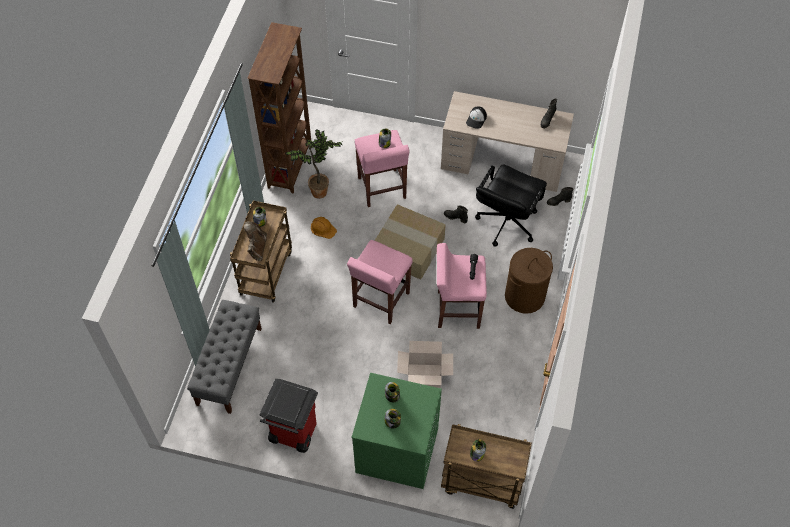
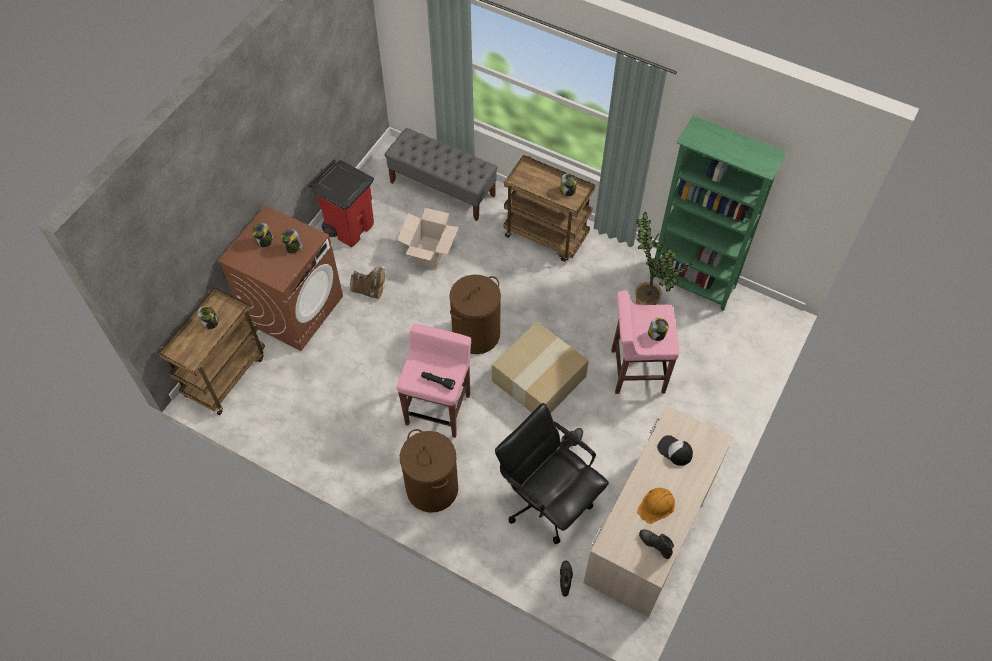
camera: 105 degrees right, 0 degrees up
brown boot [244,221,267,261] -> brown boot moved to [350,267,385,299]
brown bookcase [247,22,311,193] -> green bookcase [653,116,787,311]
orange hard hat [311,217,337,239] -> orange hard hat moved to [637,488,675,524]
pink stool [347,240,413,324] -> brown laundry basket [449,274,501,354]
green washing machine [351,373,442,489] -> brown washing machine [218,205,343,351]
cardboard box [397,341,453,388] -> cardboard box moved to [397,208,459,269]

